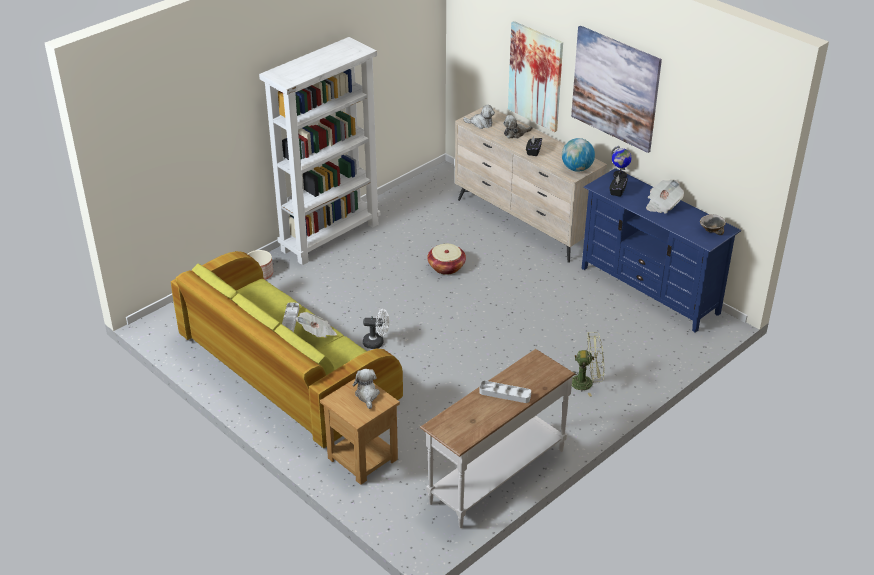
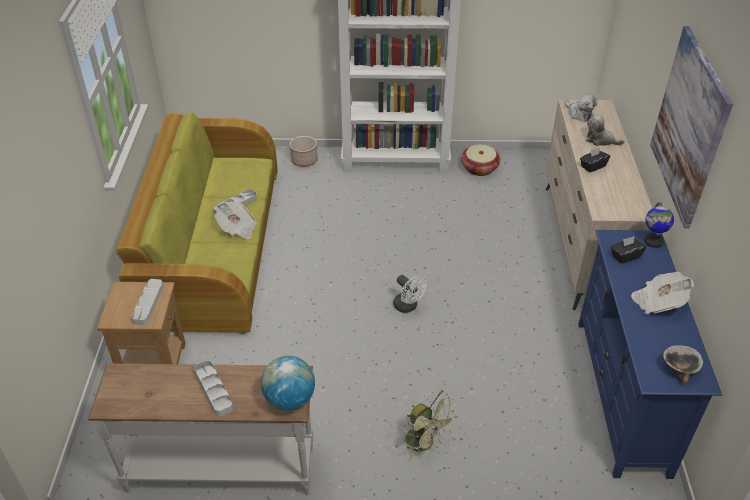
camera: 45 degrees right, 5 degrees up
plush toy [353,369,380,409] -> grey tray [131,279,164,325]
white fan [363,309,389,349] -> white fan moved to [393,275,427,313]
basket [427,244,466,275] -> basket moved to [461,144,500,176]
picture [508,21,563,132] -> none
globe [562,138,595,172] -> globe moved to [261,356,315,411]

